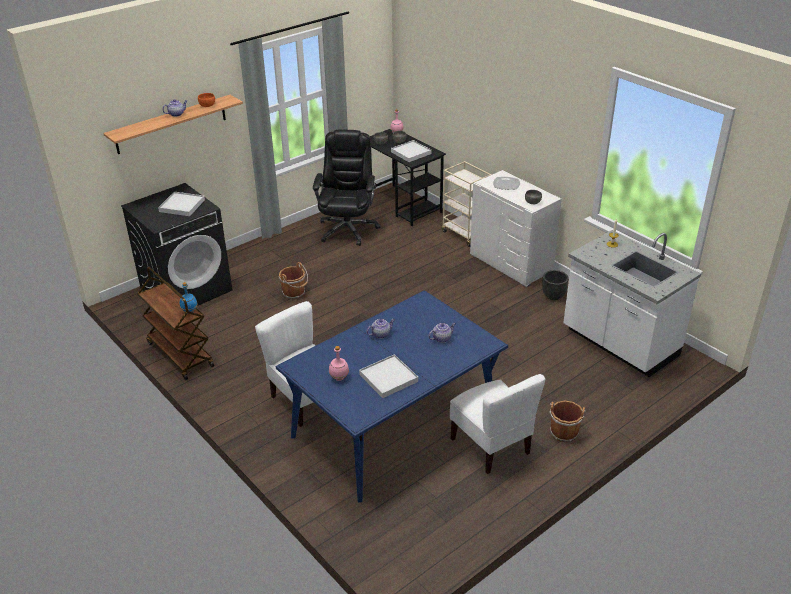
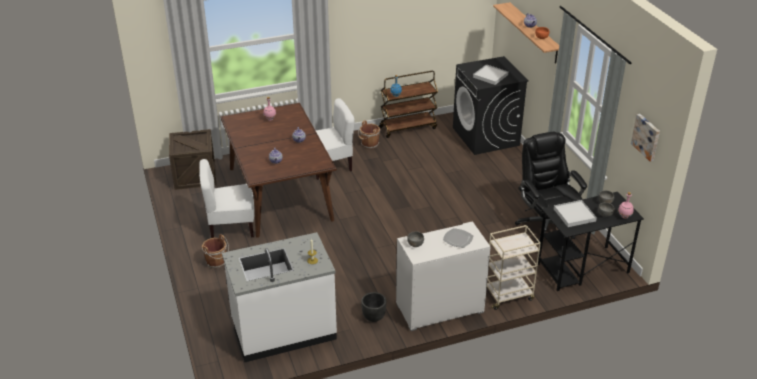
camera: 110 degrees right, 0 degrees up
blue dining table [276,290,508,503] -> brown dining table [220,103,337,238]
brown bucket [279,262,308,299] -> brown bucket moved to [358,120,381,149]
black office chair [313,129,380,246] -> black office chair turned 135 degrees counterclockwise [515,132,587,243]
white tray [359,354,418,398] -> none
none -> crate [169,129,216,190]
none -> picture [631,114,660,162]

